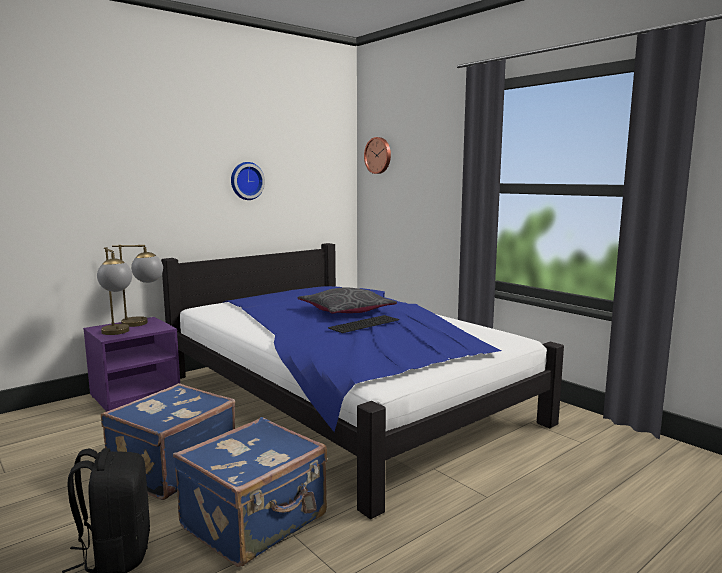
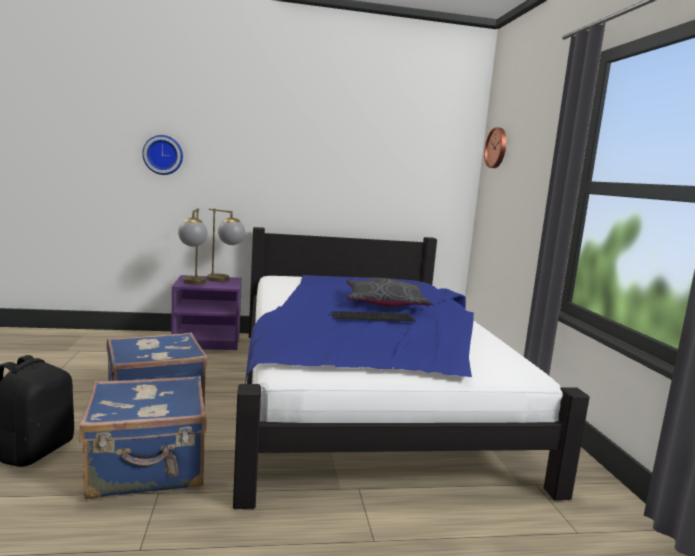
camera: 30 degrees right, 0 degrees up
wall clock [231,162,265,200] -> wall clock moved to [142,135,183,175]

